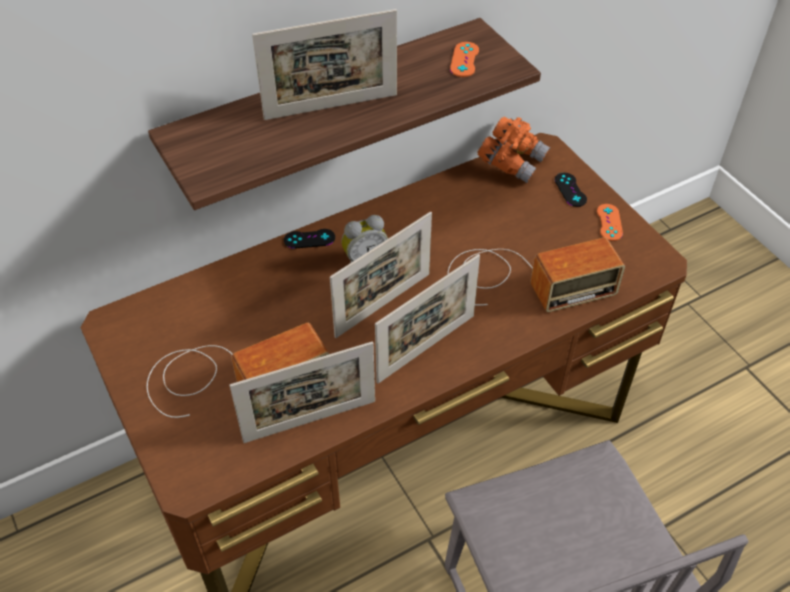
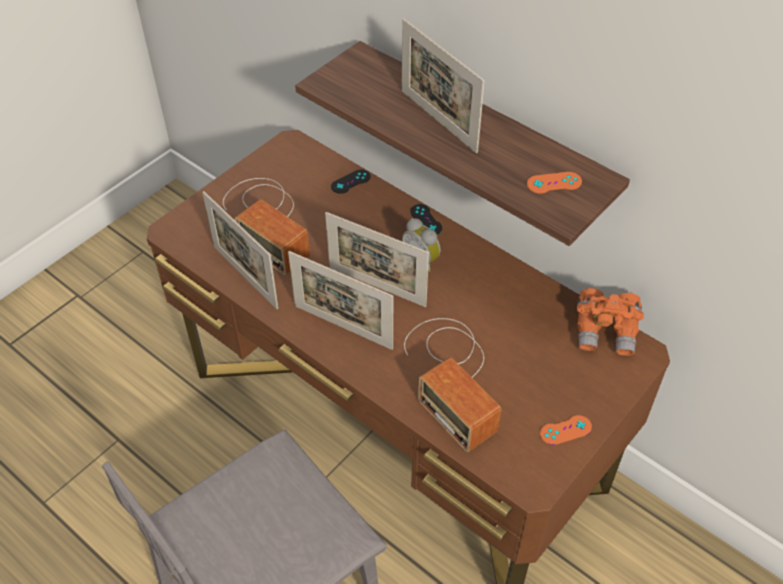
camera: 70 degrees right, 0 degrees up
black game controller [555,173,587,207] -> black game controller moved to [331,170,371,194]

